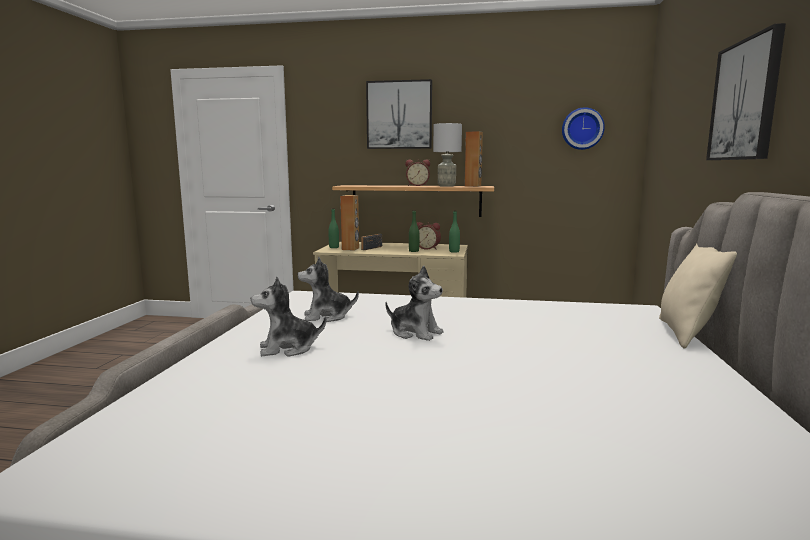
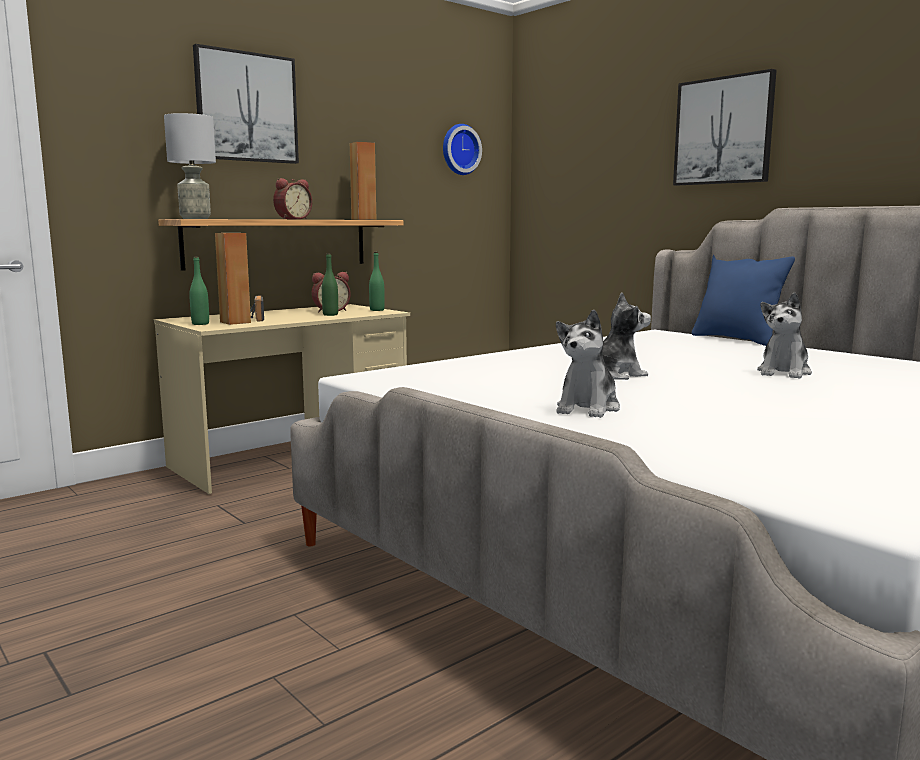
camera: 50 degrees left, 0 degrees up
plush toy [297,257,359,322] -> plush toy moved to [757,293,812,379]
grey table lamp [433,123,462,187] -> grey table lamp moved to [164,113,216,219]
beige pillow [659,244,737,349] -> blue pillow [692,255,795,346]

